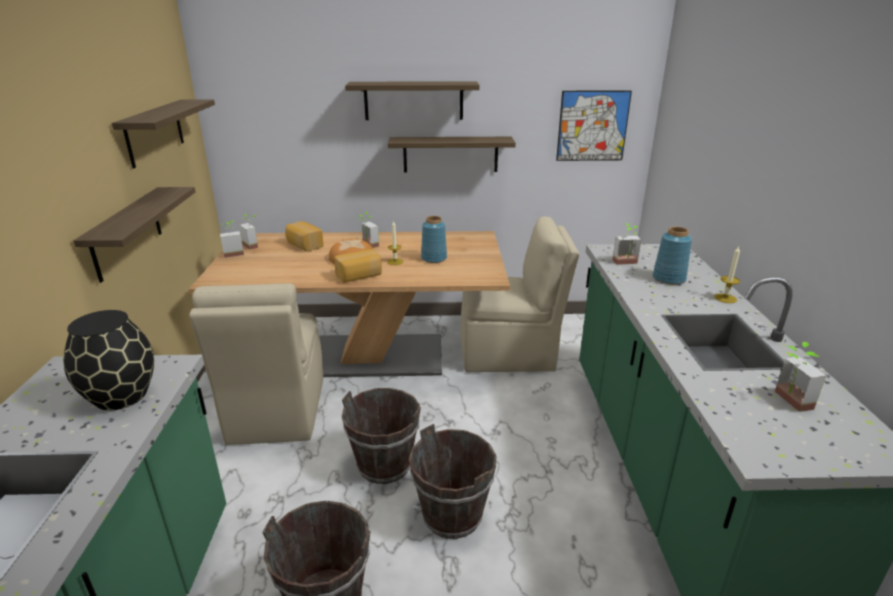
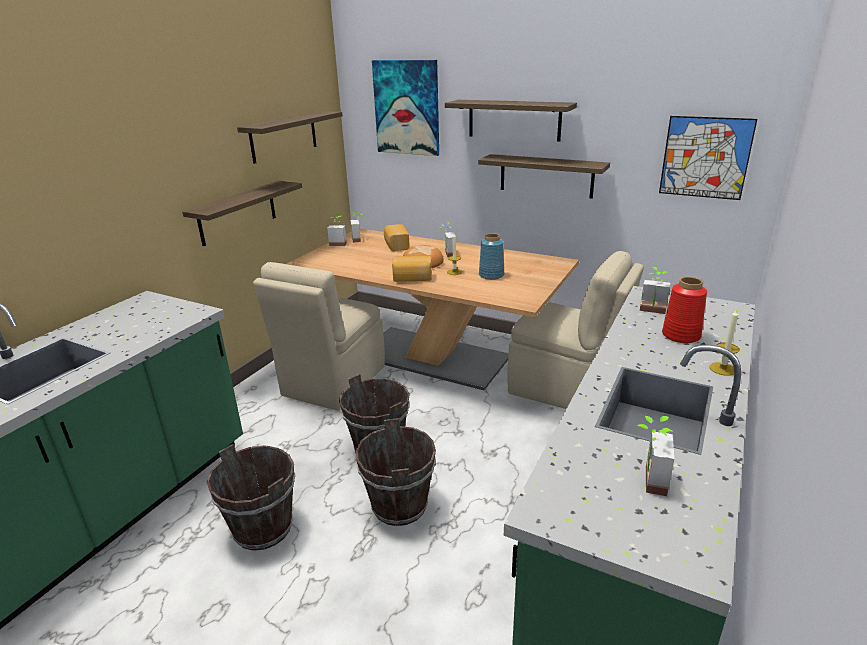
camera: 30 degrees right, 0 degrees up
black vase [64,310,154,410] -> none
blue vase [653,226,692,285] -> red vase [662,277,707,343]
none -> picture [372,60,439,156]

